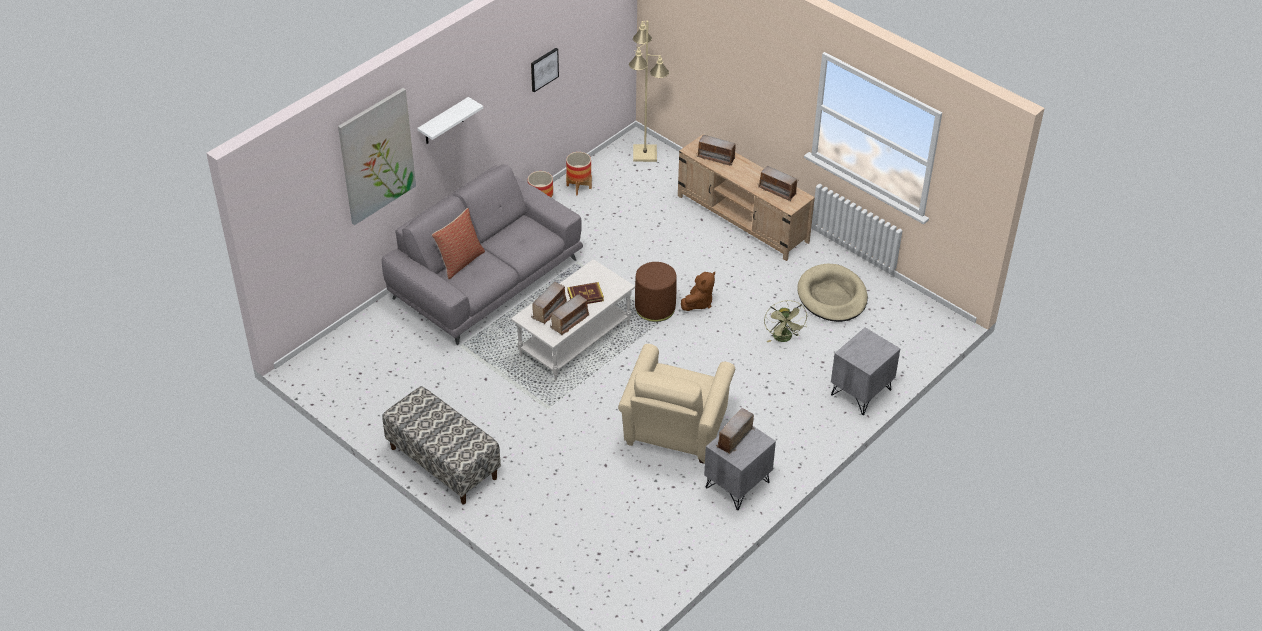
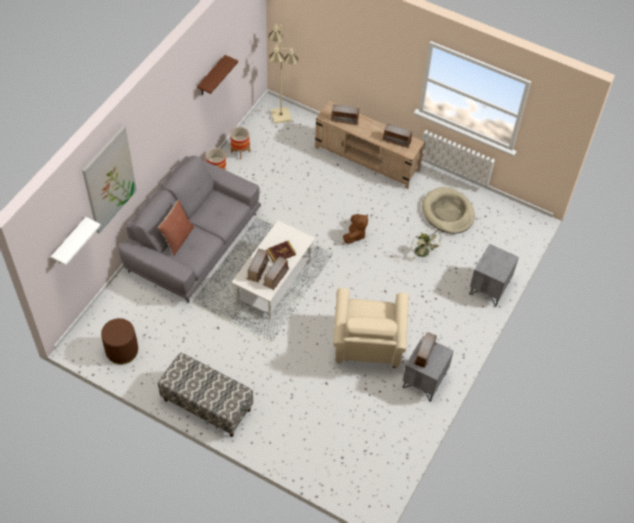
camera: 15 degrees left, 10 degrees up
white shelf [417,97,483,144] -> white shelf moved to [51,217,101,265]
picture [531,48,559,92] -> brown shelf [197,55,238,95]
brown ottoman [635,262,677,322] -> brown ottoman moved to [101,318,138,365]

